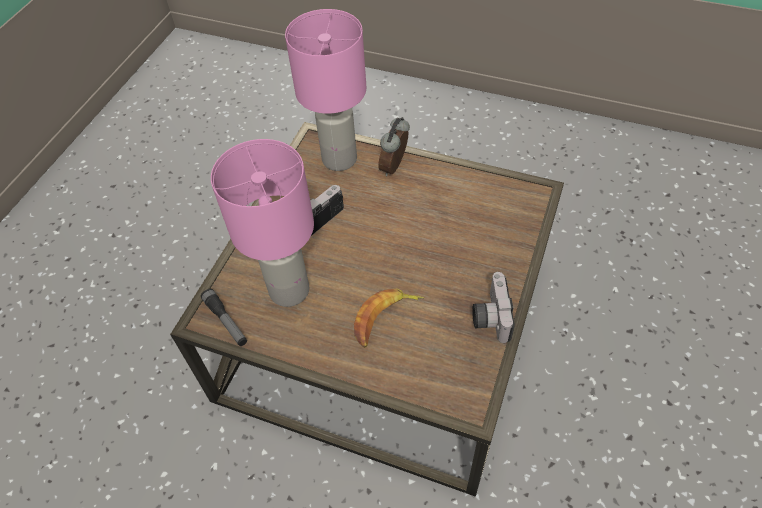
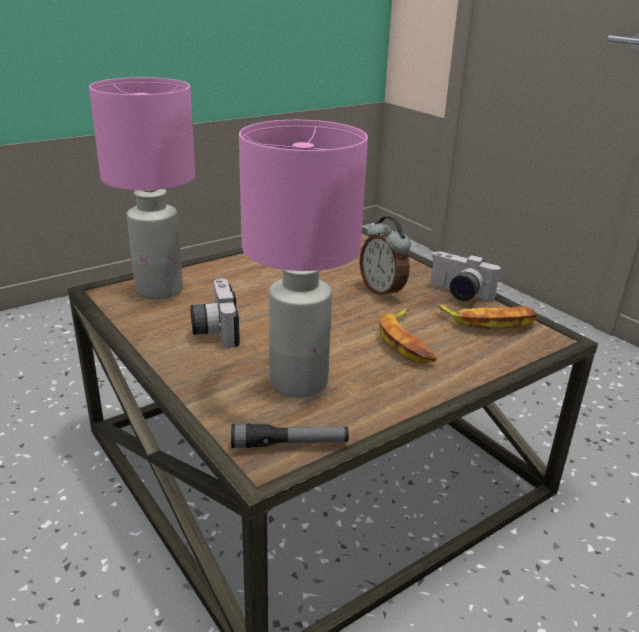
camera: 60 degrees left, 25 degrees down
alarm clock [378,117,410,176] -> alarm clock moved to [360,216,411,300]
none -> banana [438,304,537,329]

